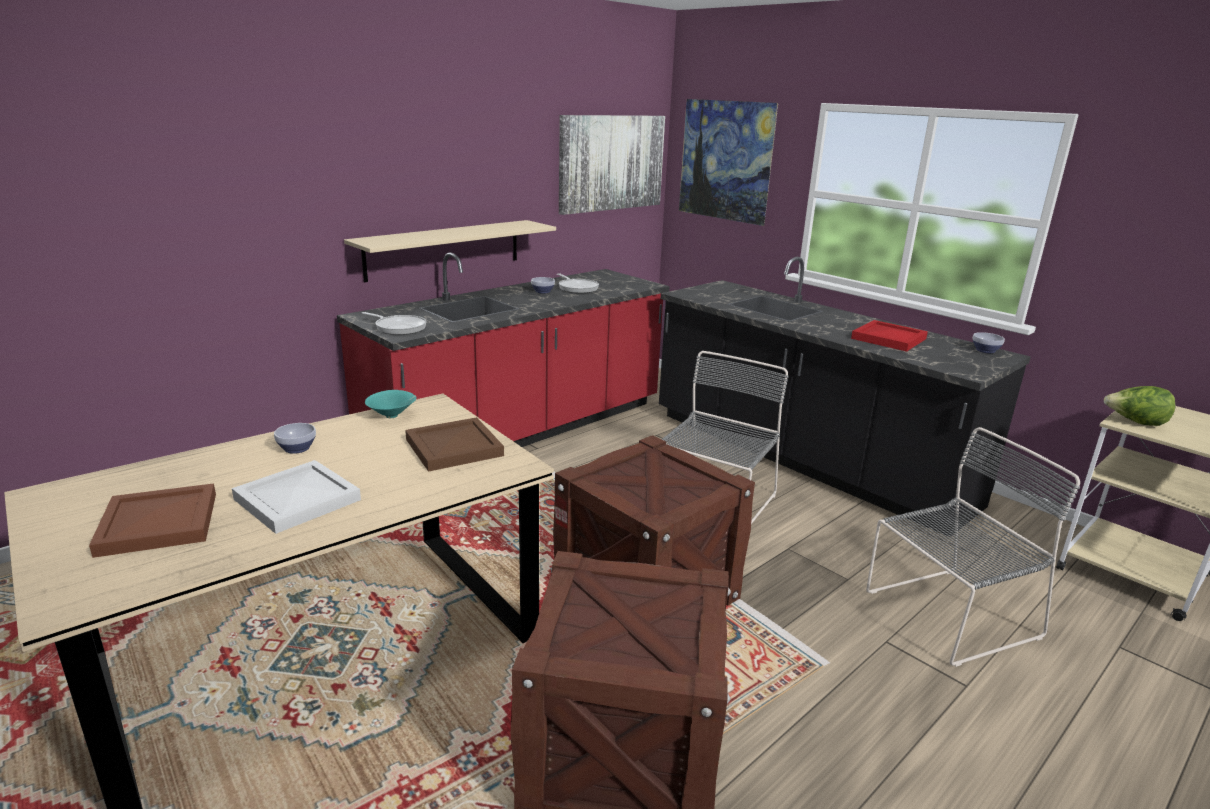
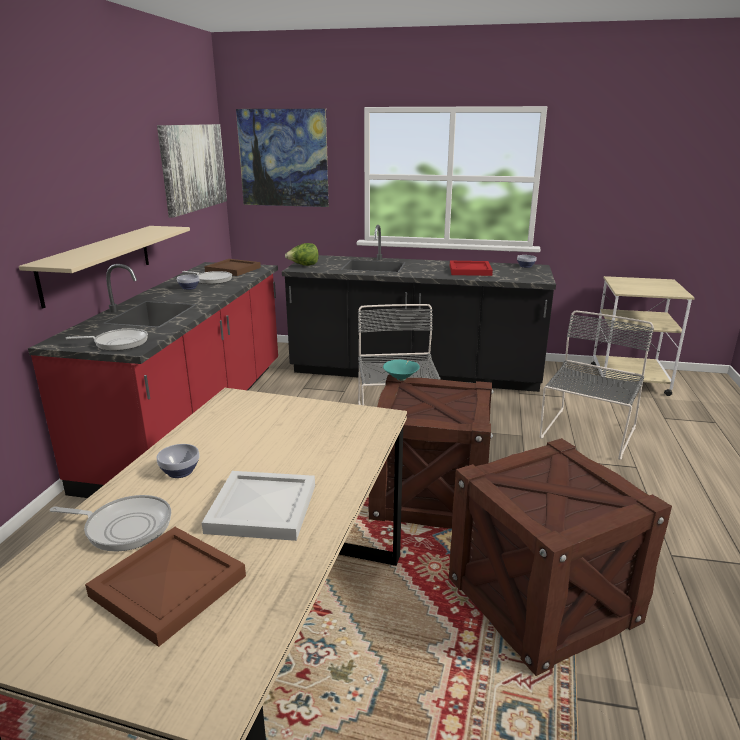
camera: 35 degrees left, 0 degrees up
turquoise bowl [365,390,416,418] -> turquoise bowl moved to [383,360,420,381]
brown tray [405,417,504,472] -> brown tray moved to [204,259,261,276]
lettuce [1104,386,1176,426] -> lettuce moved to [285,243,319,266]
none -> frying pan [50,495,171,552]

